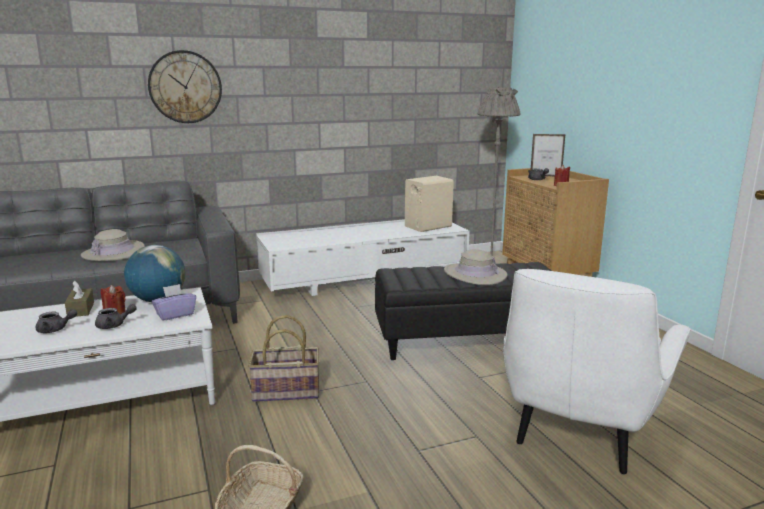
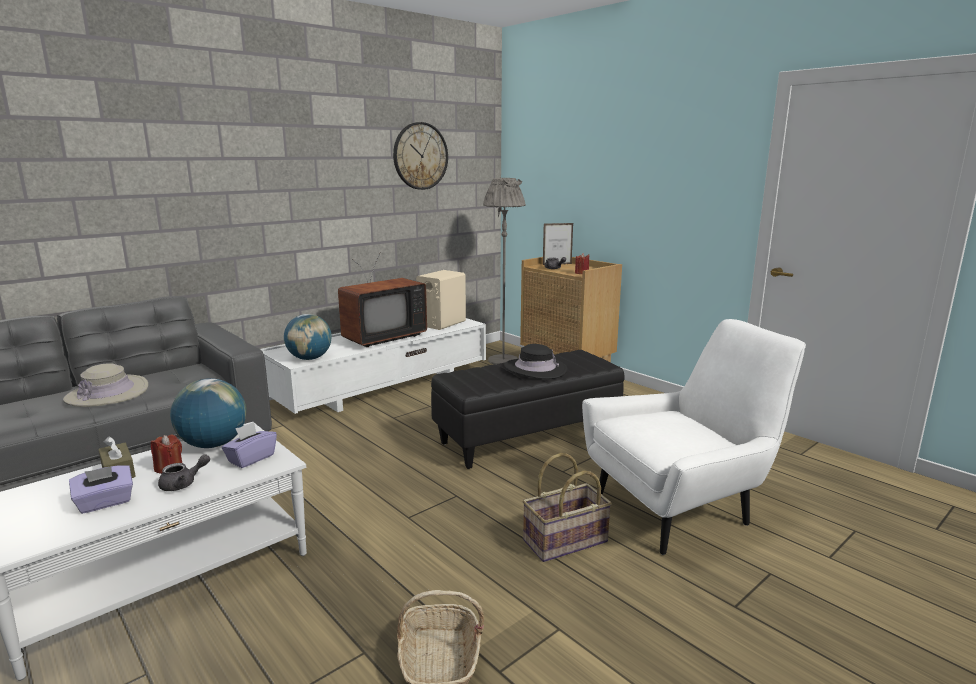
camera: 20 degrees left, 0 degrees up
grey teapot [36,309,77,333] -> purple tissue box [69,465,133,514]
wall clock [148,50,222,123] -> wall clock moved to [393,122,448,190]
basket [248,315,319,402] -> basket moved to [522,453,612,562]
beige hat [444,249,508,285] -> black hat [504,344,567,379]
white armchair [503,269,691,475] -> white armchair turned 120 degrees counterclockwise [582,319,806,555]
none -> globe [284,314,332,360]
none -> television [338,252,427,347]

